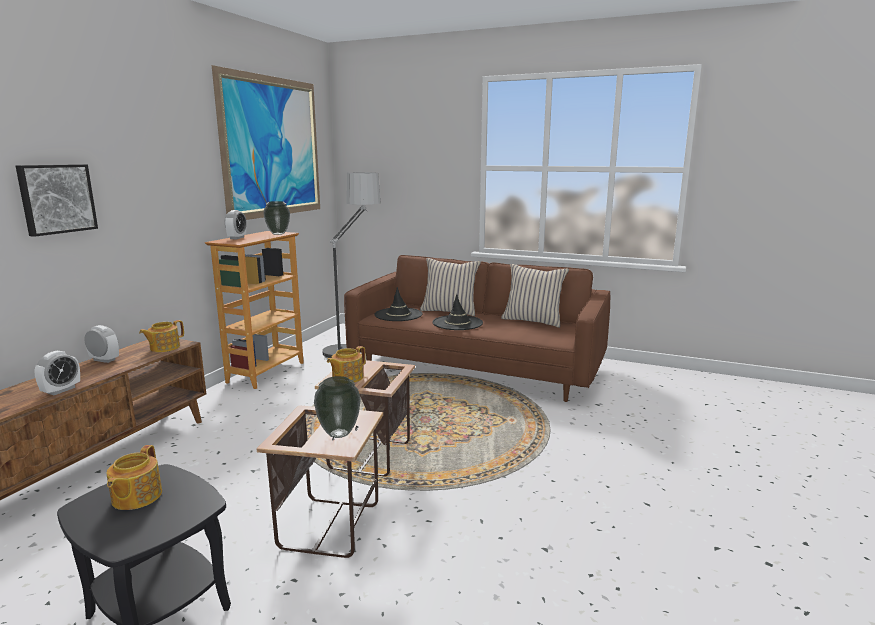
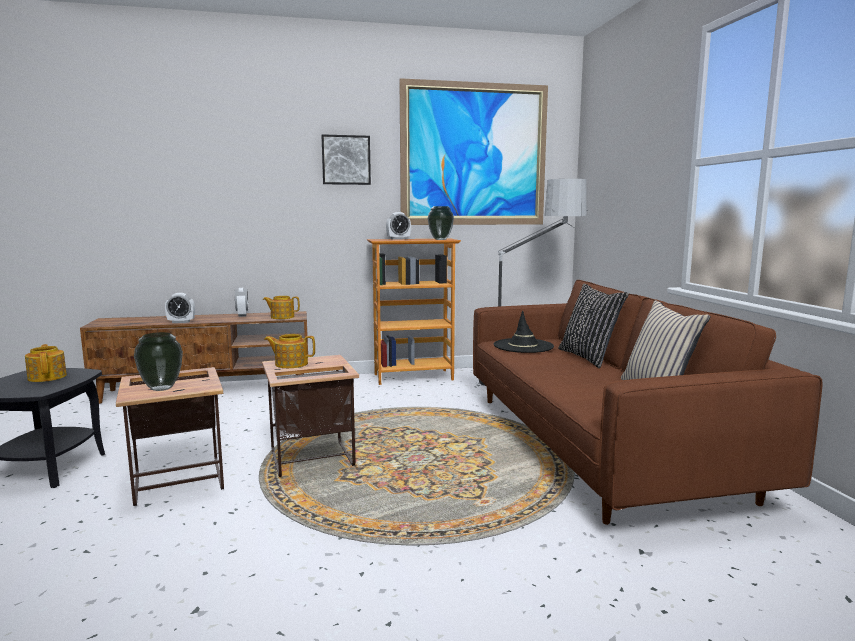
camera: 55 degrees right, 5 degrees down
picture [16,164,98,237] -> picture moved to [321,134,371,185]
teapot [106,445,162,510] -> teapot turned 90 degrees clockwise [25,344,67,382]
beige pillow [420,258,481,316] -> black pillow [558,284,629,368]
black hat [432,294,483,330] -> none

